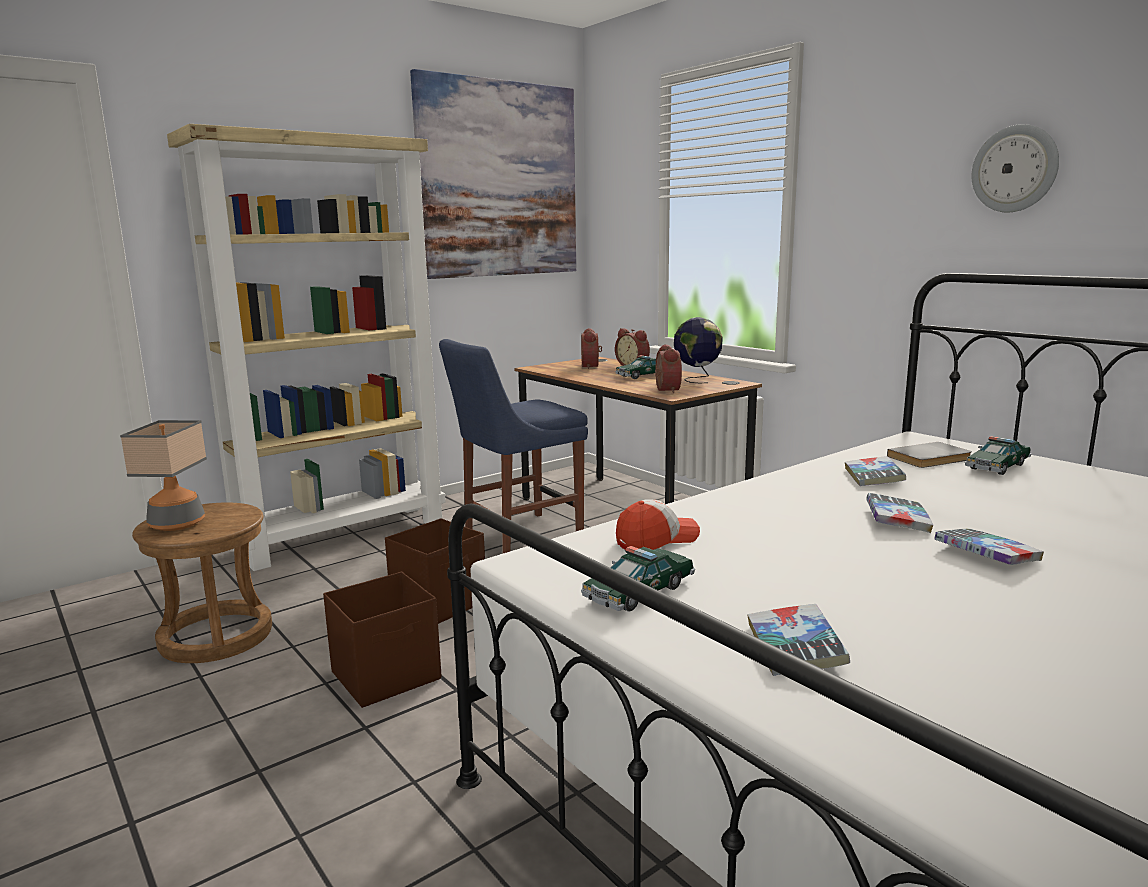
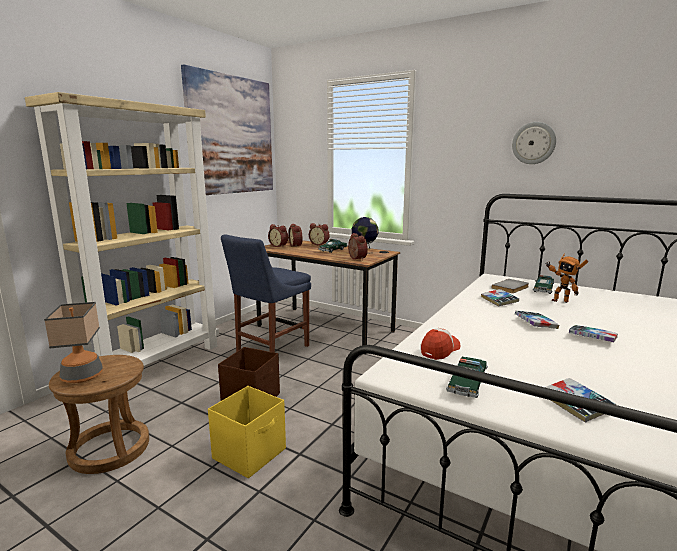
camera: 20 degrees left, 0 degrees up
brown storage box [323,572,441,708] -> yellow storage box [208,386,286,479]
none -> alarm clock [268,224,288,247]
none -> toy robot [546,254,588,303]

